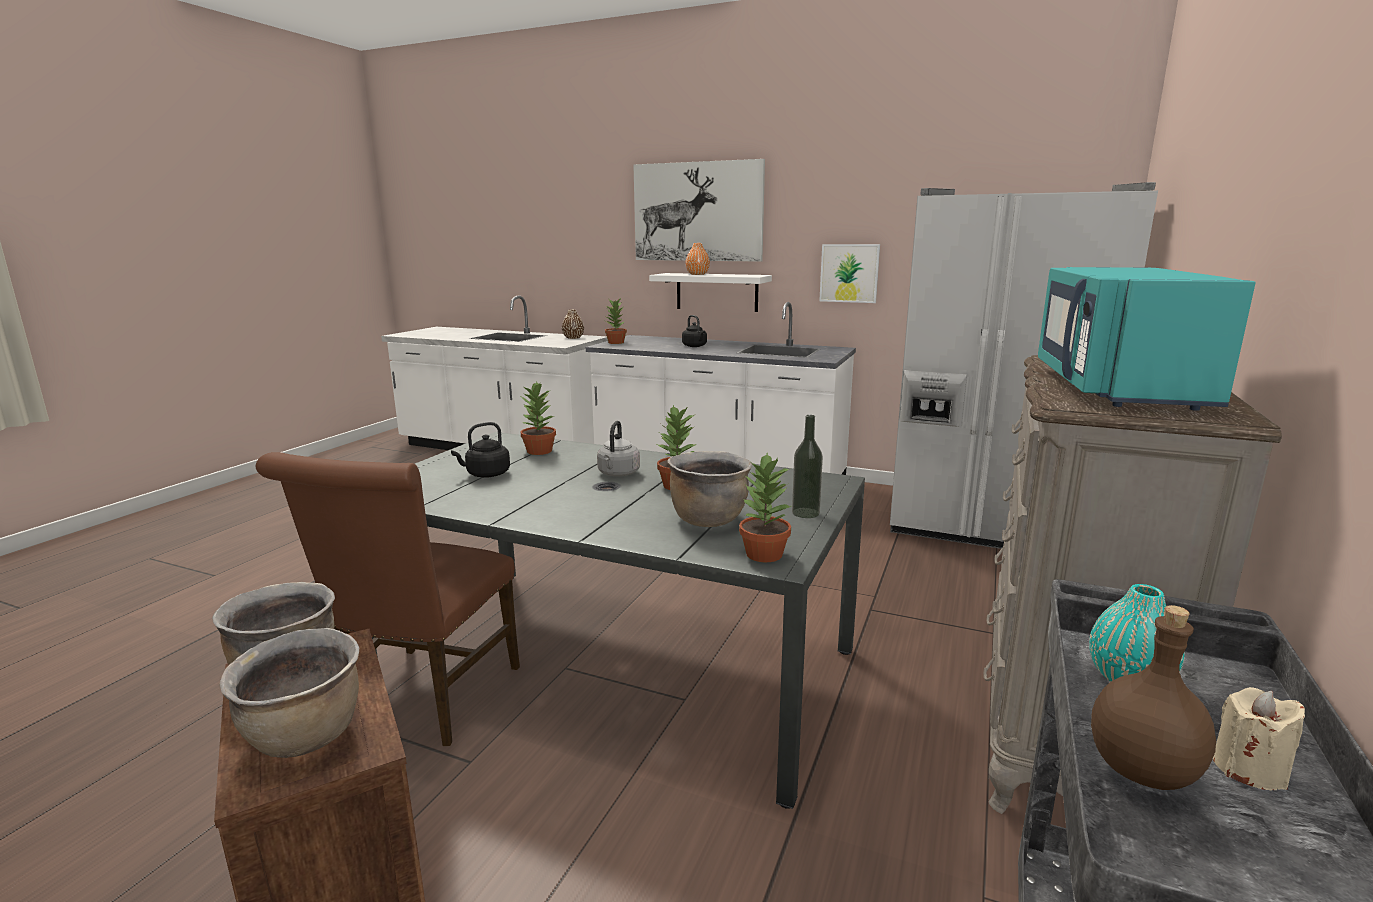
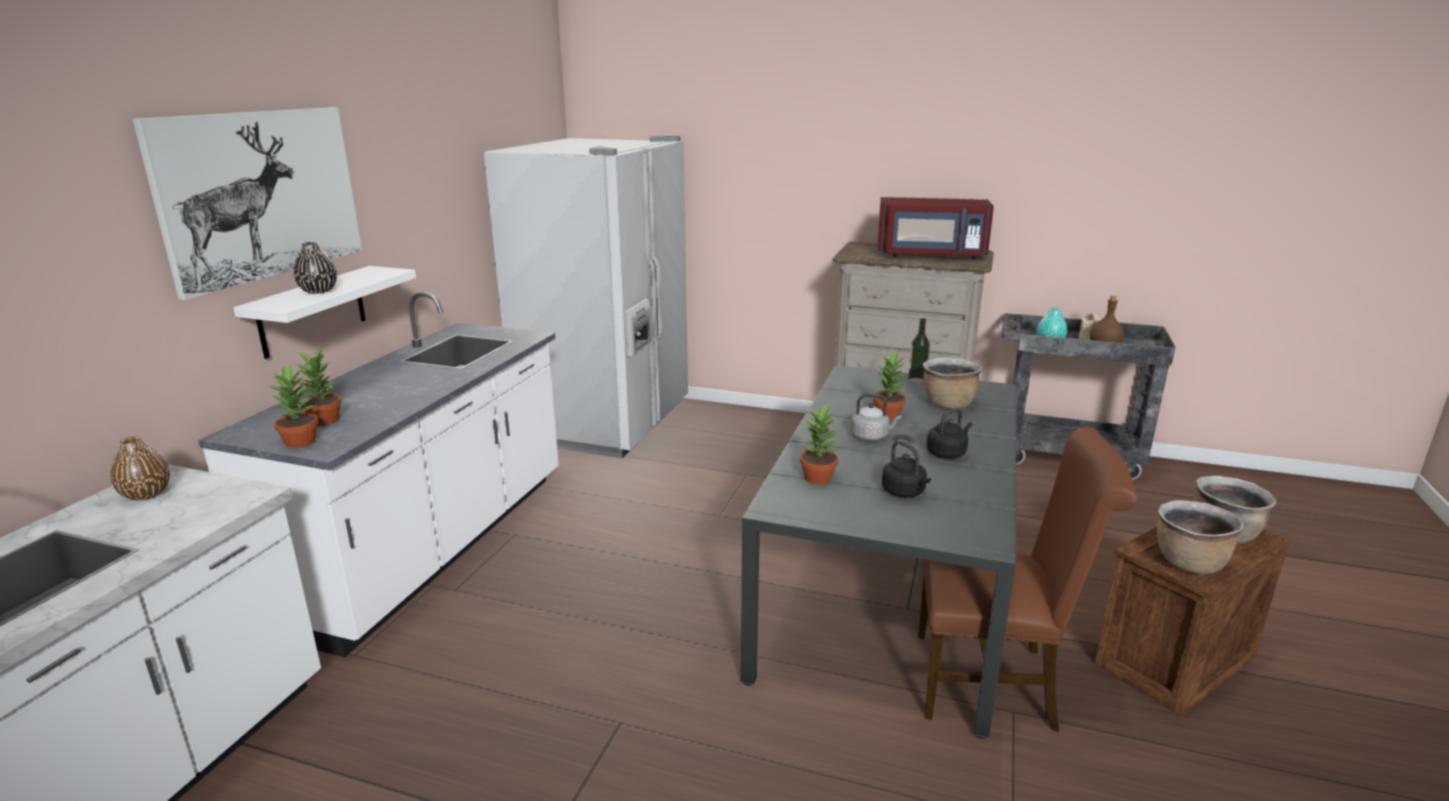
camera: 95 degrees left, 5 degrees up
black kettle [682,315,707,347] -> black kettle moved to [926,408,972,459]
orange vase [685,243,710,275] -> black vase [294,242,337,294]
potted plant [739,453,791,562] -> potted plant moved to [295,348,342,426]
picture [819,244,880,303] -> none
turquoise microwave [1038,267,1256,411] -> red microwave [878,197,994,259]

